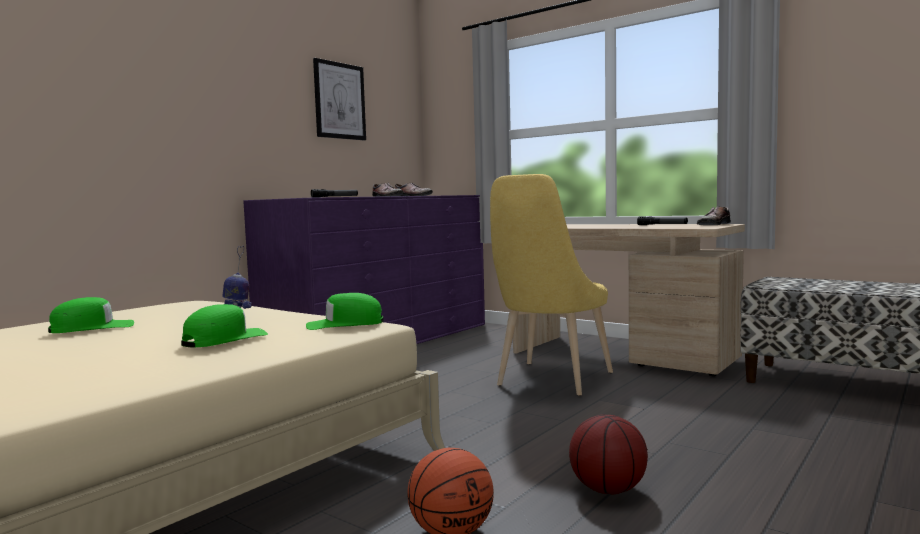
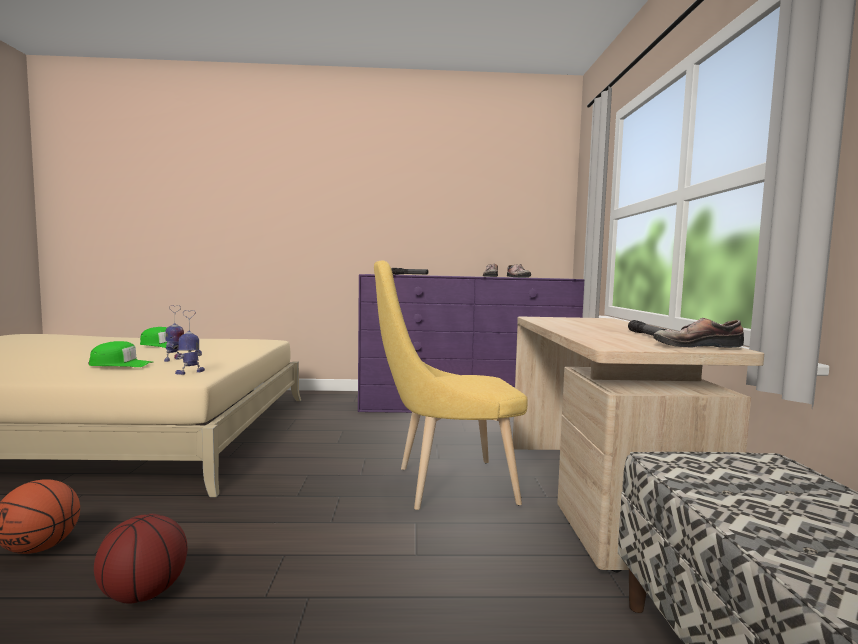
camera: 50 degrees right, 0 degrees up
green cap [306,293,384,330] -> toy robot [174,310,205,375]
picture [313,58,366,140] -> none

